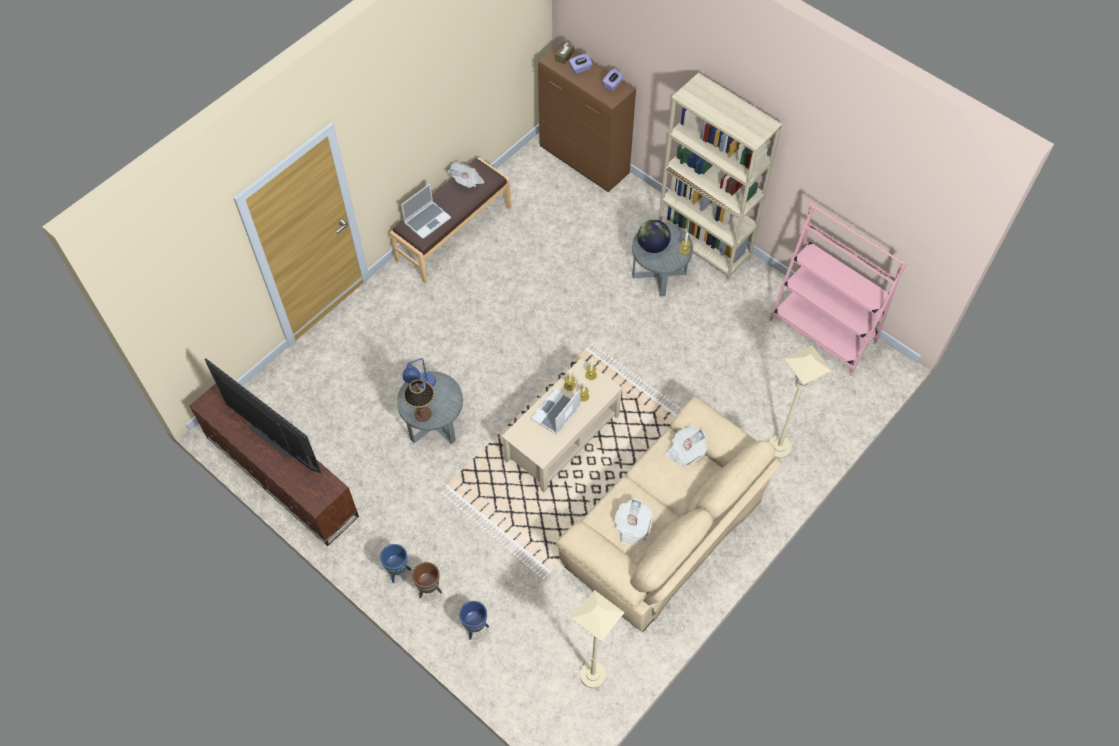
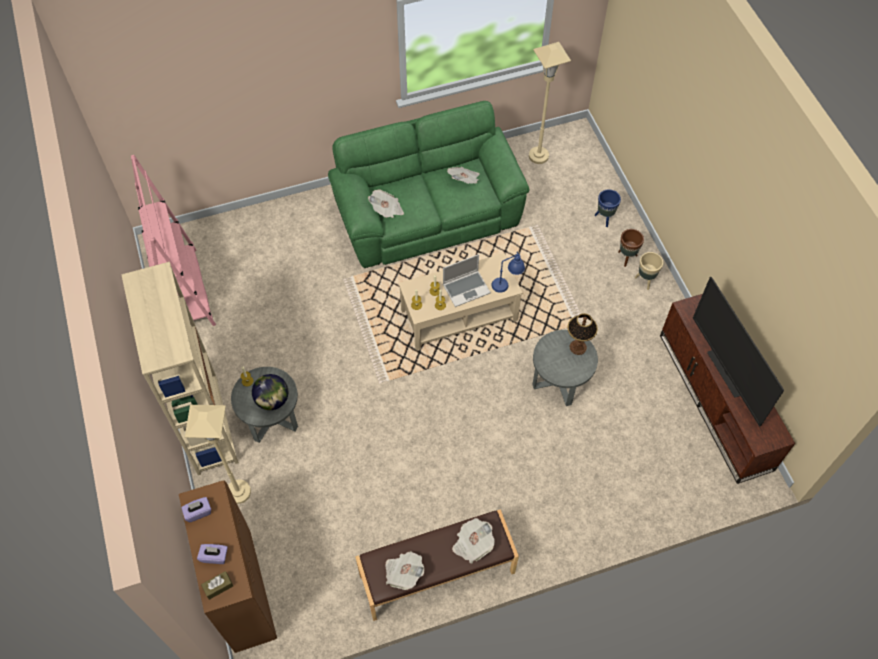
camera: 150 degrees left, 0 degrees up
blue planter [380,544,411,583] -> beige planter [635,252,663,290]
laptop [401,184,451,239] -> newspaper [452,518,495,564]
blue table lamp [403,358,436,389] -> blue table lamp moved to [491,252,525,293]
beige sofa [556,396,782,632] -> green sofa [328,101,529,268]
beige floor lamp [769,345,832,459] -> beige floor lamp moved to [185,405,251,504]

